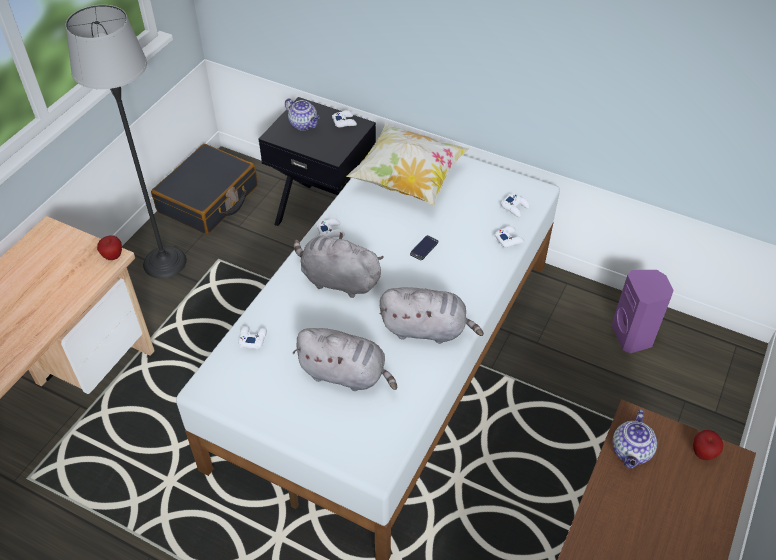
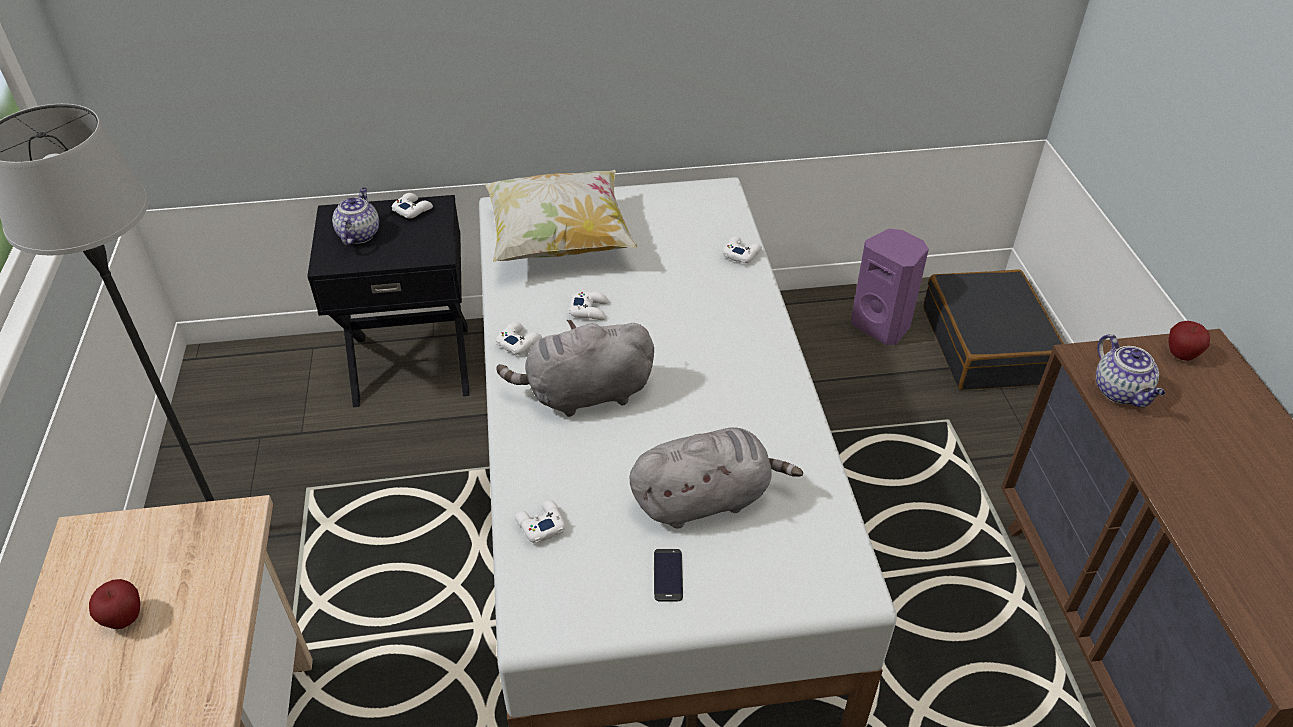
camera: 35 degrees left, 5 degrees down
apple [97,235,122,260] -> apple moved to [89,579,140,629]
black suitcase [151,144,258,234] -> black suitcase moved to [923,269,1064,390]
teapot [285,98,320,131] -> teapot turned 90 degrees counterclockwise [332,187,379,245]
grey plush toy [380,287,484,344] -> none
phone [410,235,438,260] -> phone moved to [654,549,683,602]
white game controller [501,194,530,217] -> white game controller moved to [569,291,608,320]

